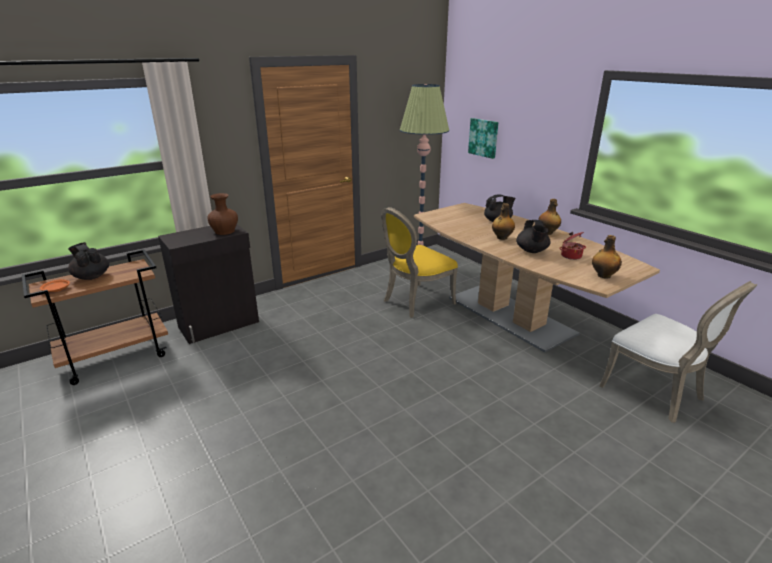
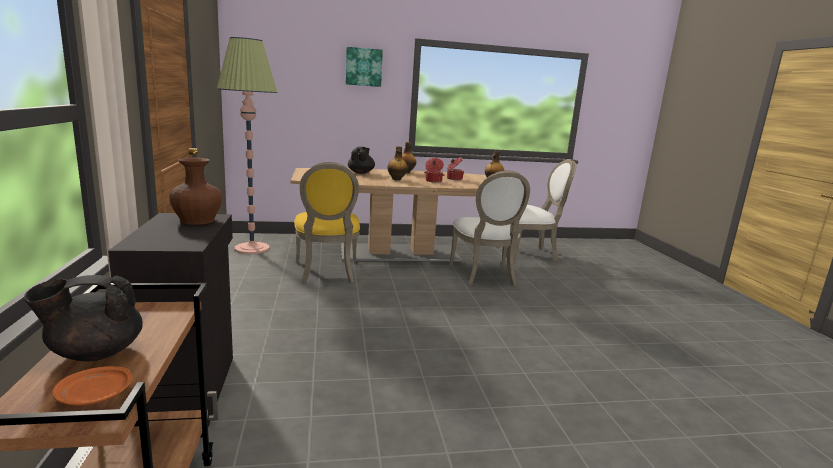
camera: 65 degrees left, 10 degrees down
picture [468,118,498,159] -> picture moved to [346,47,383,87]
black teapot [516,220,551,253] -> cooking pot [424,158,445,183]
none -> white chair [449,170,530,285]

